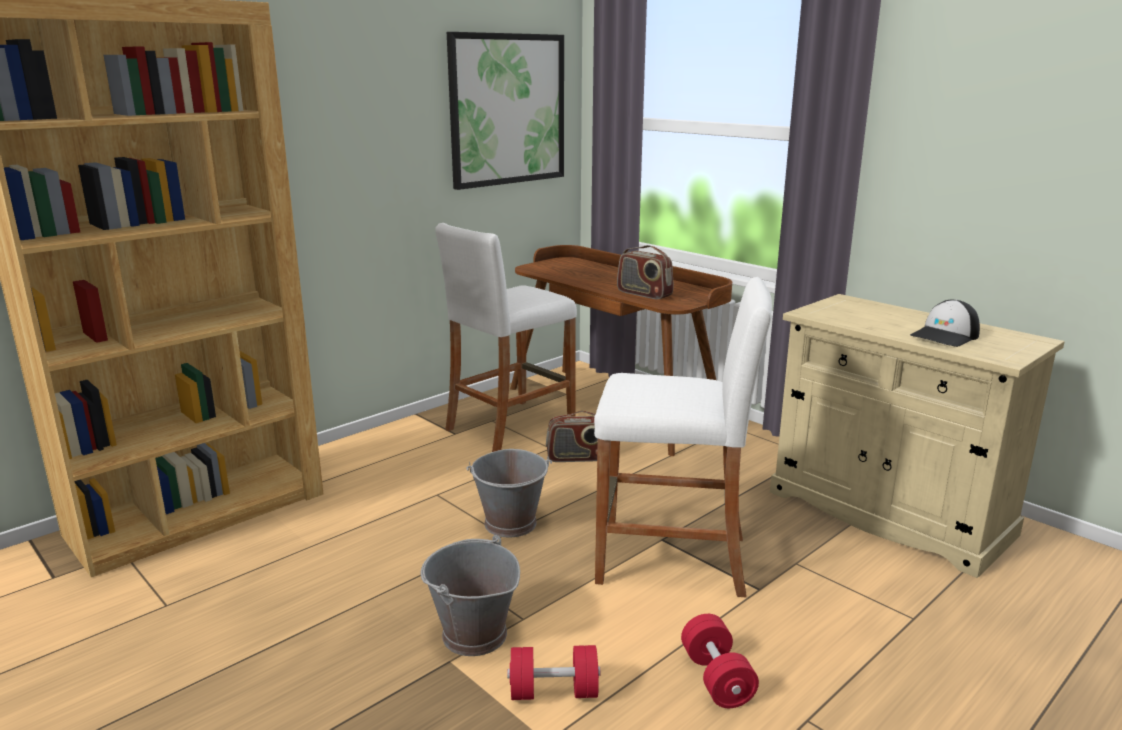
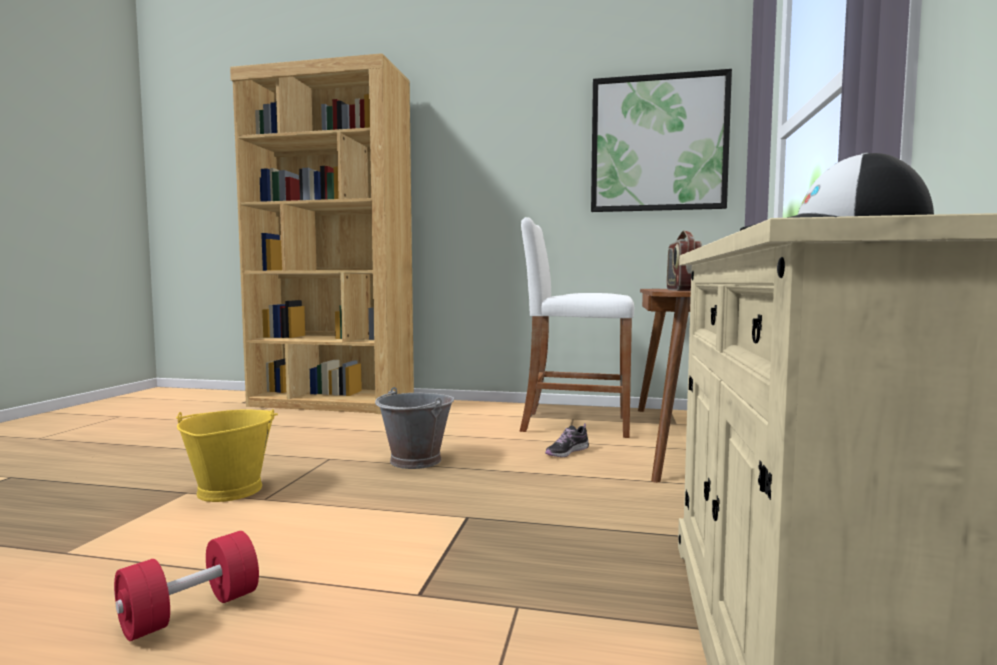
camera: 55 degrees right, 15 degrees down
grey bucket [421,535,520,656] -> yellow bucket [176,409,278,502]
red dumbbell [507,645,600,700] -> none
radio [546,411,598,462] -> shoe [545,423,589,457]
white stool [594,277,772,597] -> none

